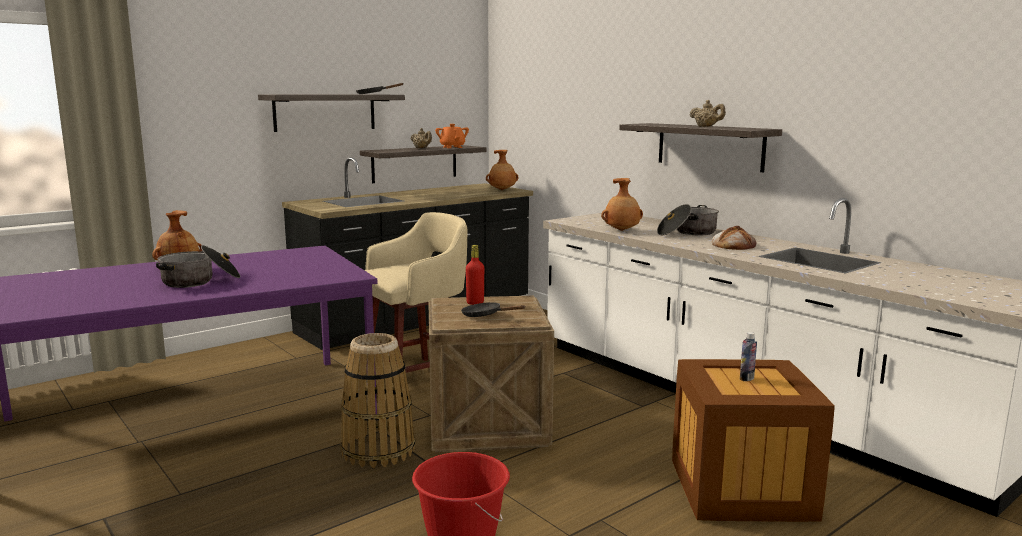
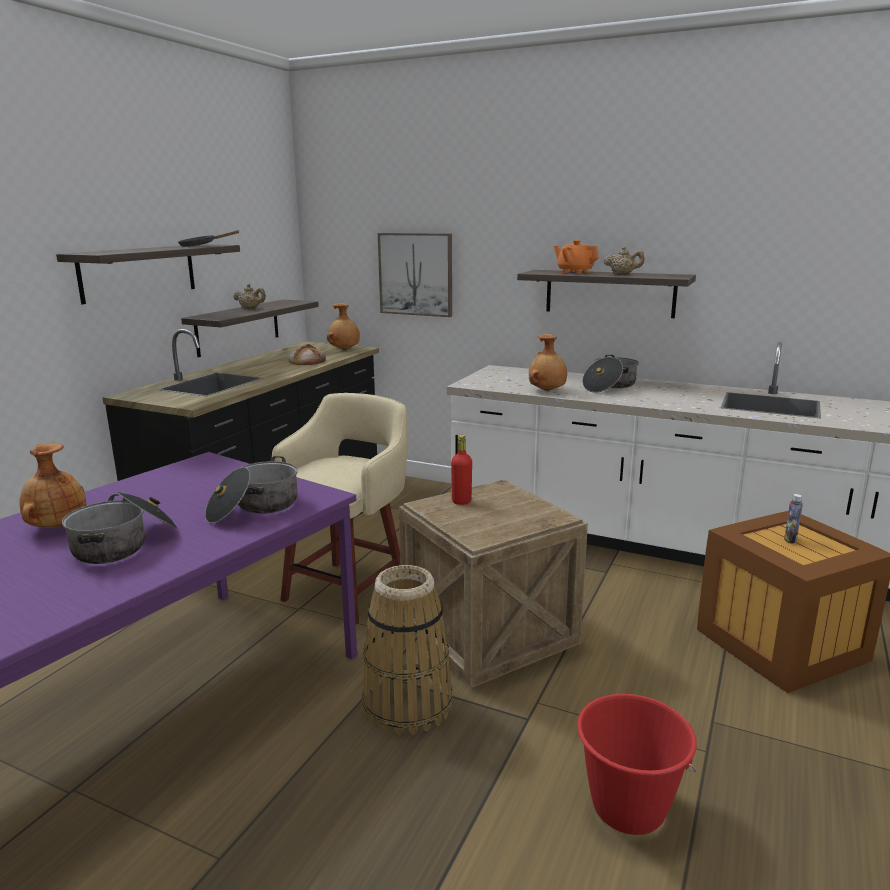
camera: 25 degrees left, 5 degrees up
orange teapot [435,124,469,148] -> orange teapot moved to [554,240,599,274]
black frying pan [461,302,526,317] -> none
bread [712,226,756,250] -> bread moved to [288,344,326,365]
none -> cooking pot [205,456,298,524]
none -> picture [378,233,452,317]

